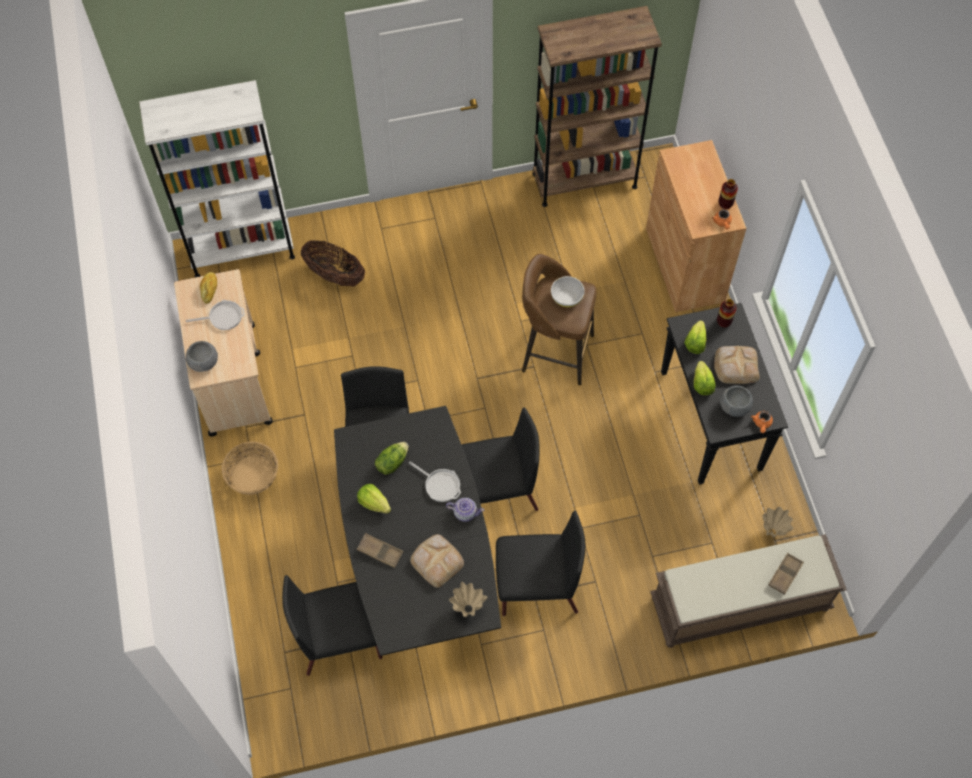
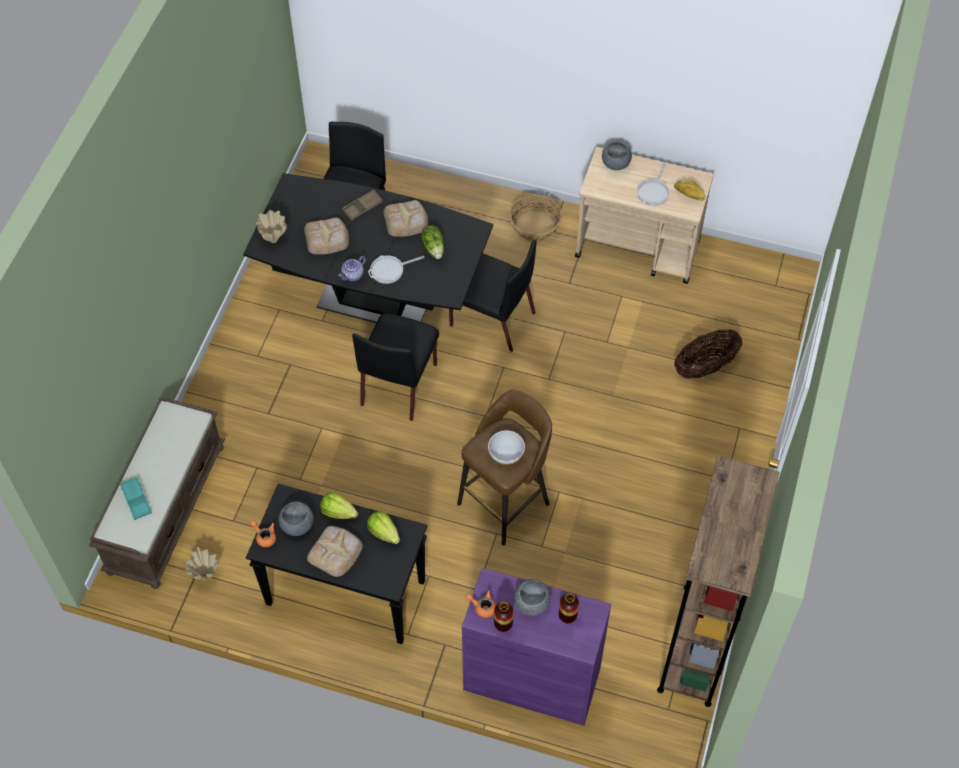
camera: 120 degrees right, 5 degrees down
white bookcase [139,80,295,277] -> none
lettuce [357,484,391,514] -> bread [383,200,428,237]
black chair [496,511,585,616] -> none
brown cabinet [646,140,746,312] -> purple cabinet [462,568,611,726]
vase [717,299,736,328] -> vase moved to [559,593,579,623]
brown tray [768,553,804,595] -> turquoise tray [120,477,152,520]
none -> grey bowl [514,579,551,616]

